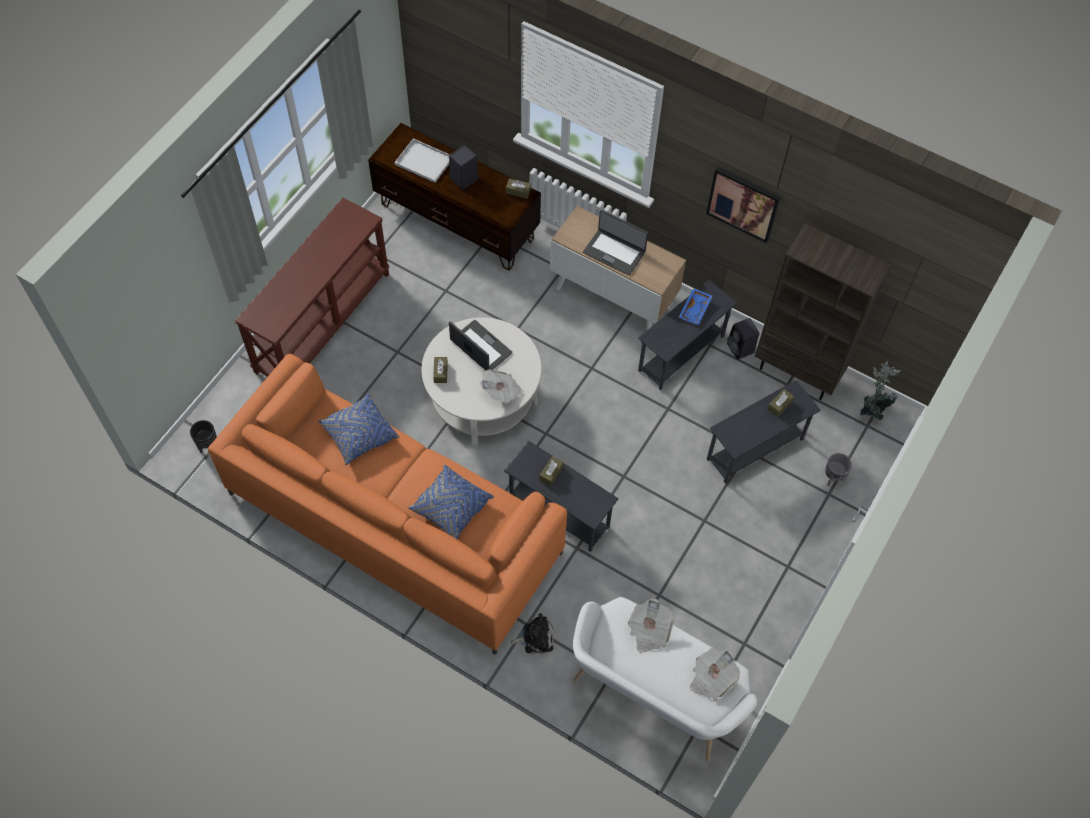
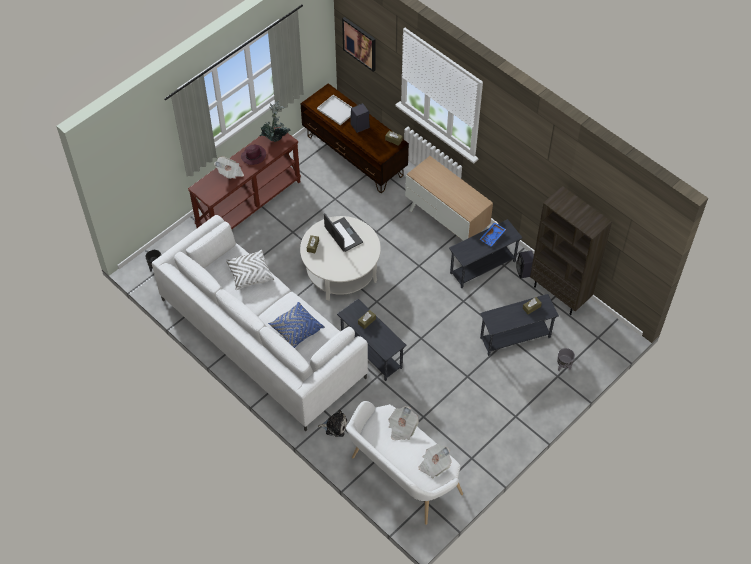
camera: 15 degrees right, 5 degrees down
orange sofa [208,354,567,655] -> white sofa [152,215,369,431]
blue pillow [318,394,399,465] -> white pillow [225,250,274,290]
newspaper [480,369,524,404] -> newspaper moved to [214,157,244,179]
laptop [583,210,648,275] -> none
picture [706,167,780,243] -> picture moved to [342,17,376,72]
potted plant [860,361,901,420] -> potted plant moved to [260,100,290,142]
none -> purple hat [241,145,266,165]

